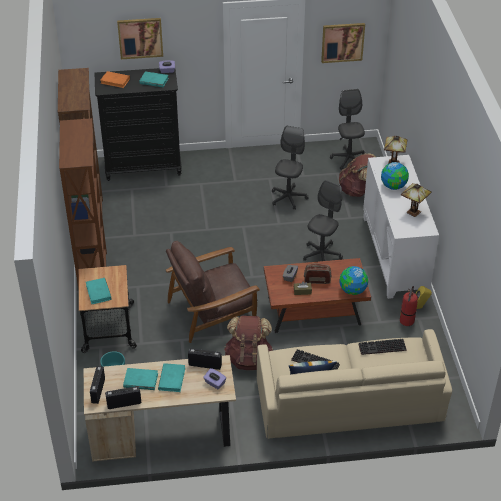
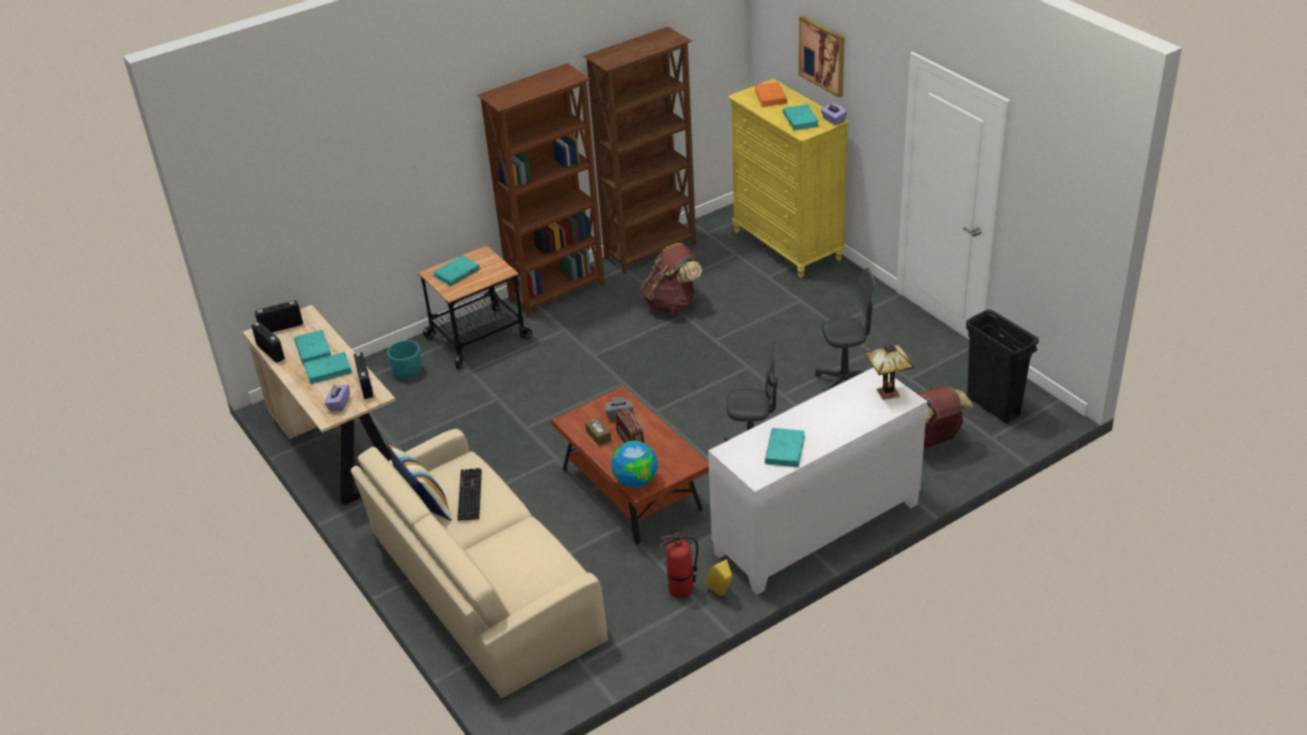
camera: 65 degrees right, 5 degrees down
black dresser [95,68,182,181] -> yellow dresser [729,79,850,278]
brown armchair [166,241,260,343] -> none
brown backpack [224,316,273,370] -> brown backpack moved to [640,243,702,313]
picture [321,23,365,63] -> none
grey office chair [330,89,365,170] -> black trash can [966,310,1039,423]
keyboard [358,339,407,355] -> none
globe [381,162,409,190] -> none
table lamp [401,183,432,217] -> turquoise book [765,428,805,468]

